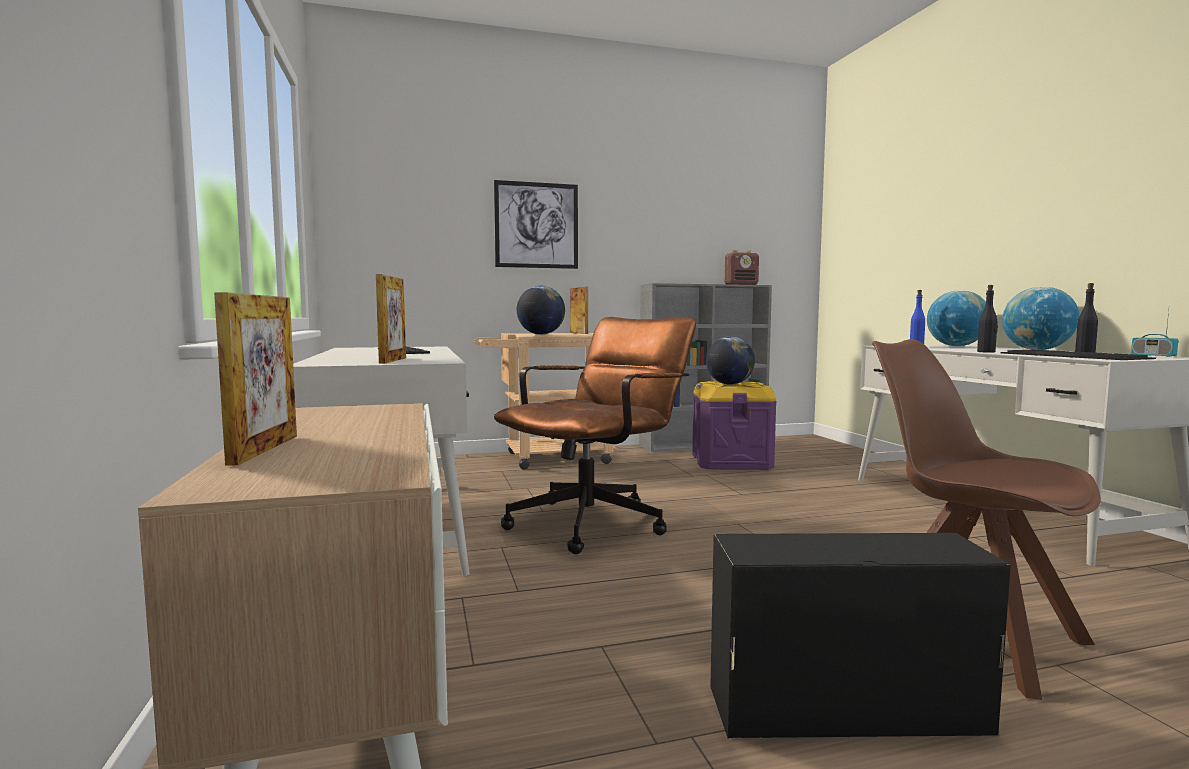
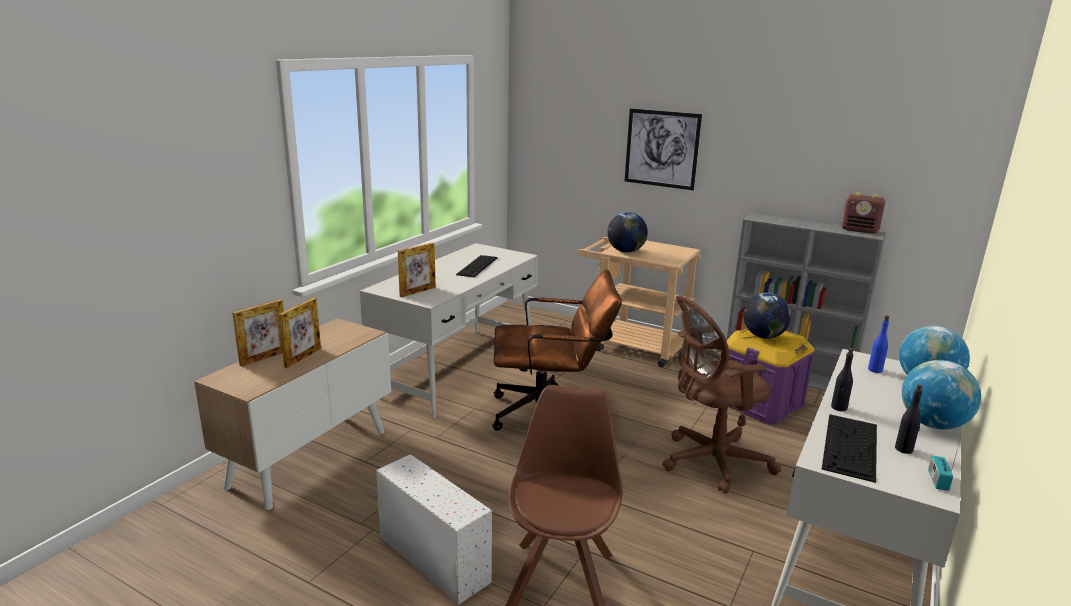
camera: 45 degrees right, 15 degrees up
picture frame [570,287,588,334] -> picture frame moved to [278,298,321,368]
black storage box [710,533,1011,739] -> white storage box [376,454,492,605]
none -> brown office chair [663,295,781,494]

